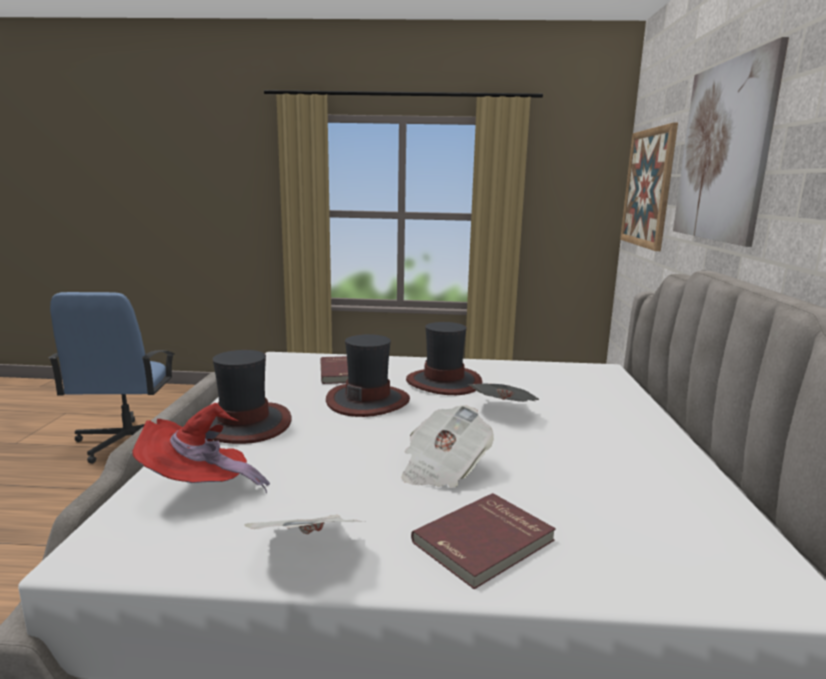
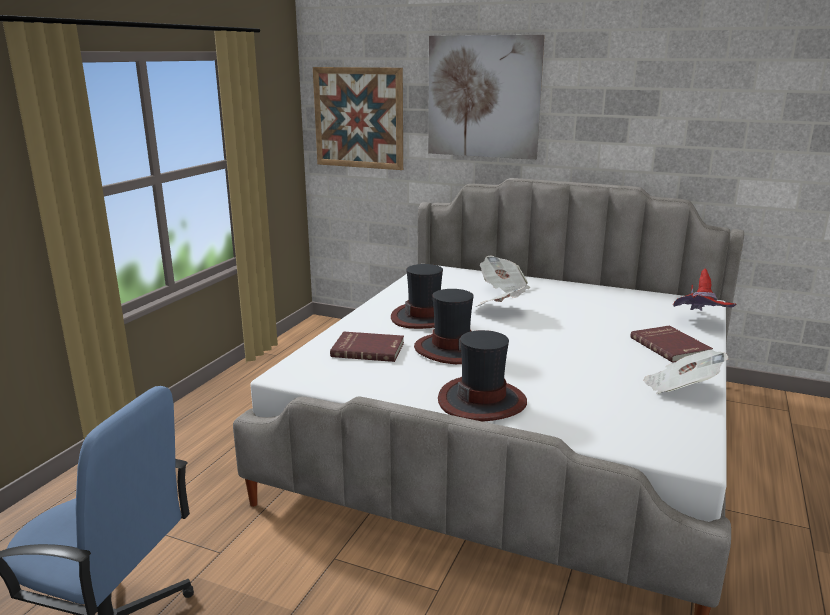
camera: 70 degrees left, 5 degrees up
red hat [132,403,270,494] -> red hat moved to [672,269,736,311]
newspaper [401,405,494,488] -> newspaper moved to [480,256,530,298]

